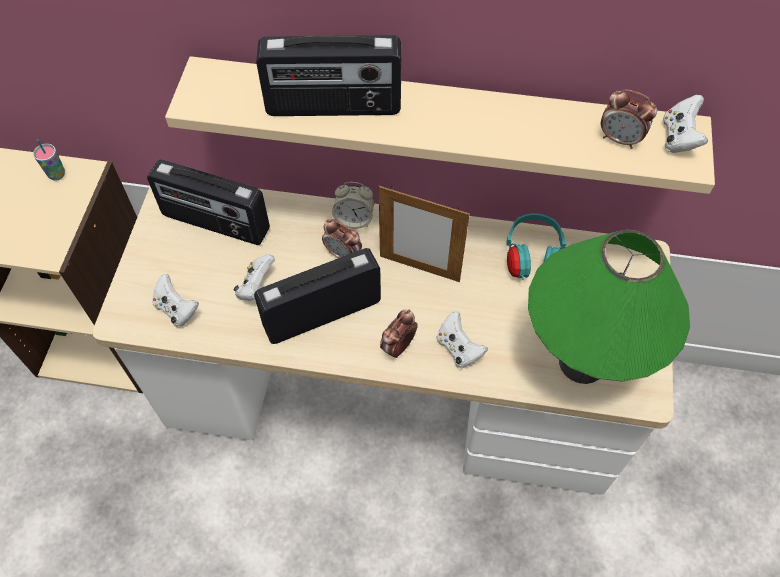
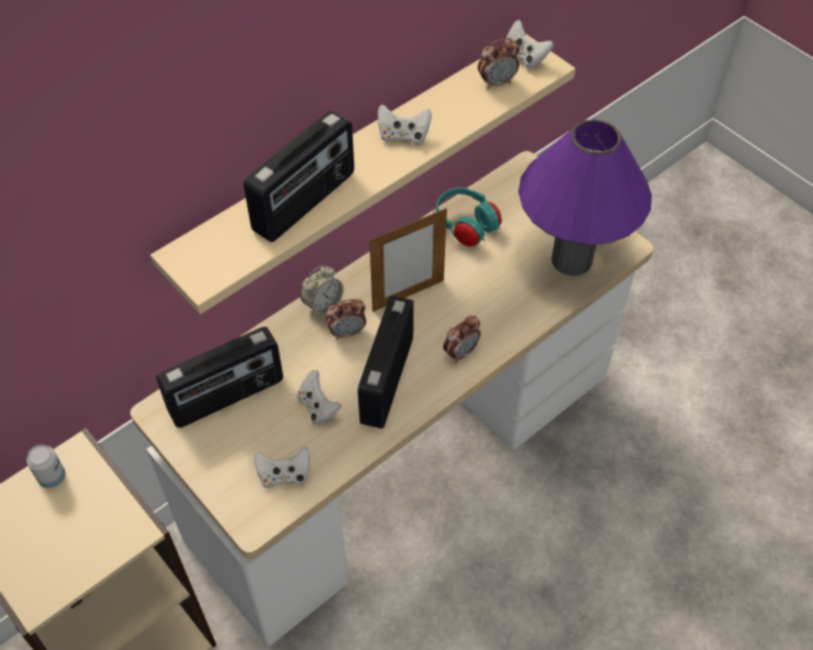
camera: 50 degrees left, 5 degrees down
cup [33,139,65,181] -> can [27,444,65,488]
alarm clock [380,310,418,358] -> alarm clock turned 120 degrees counterclockwise [443,315,481,363]
white game controller [437,311,488,368] -> white game controller moved to [378,104,432,145]
green table lamp [528,230,690,384] -> purple table lamp [518,119,652,276]

